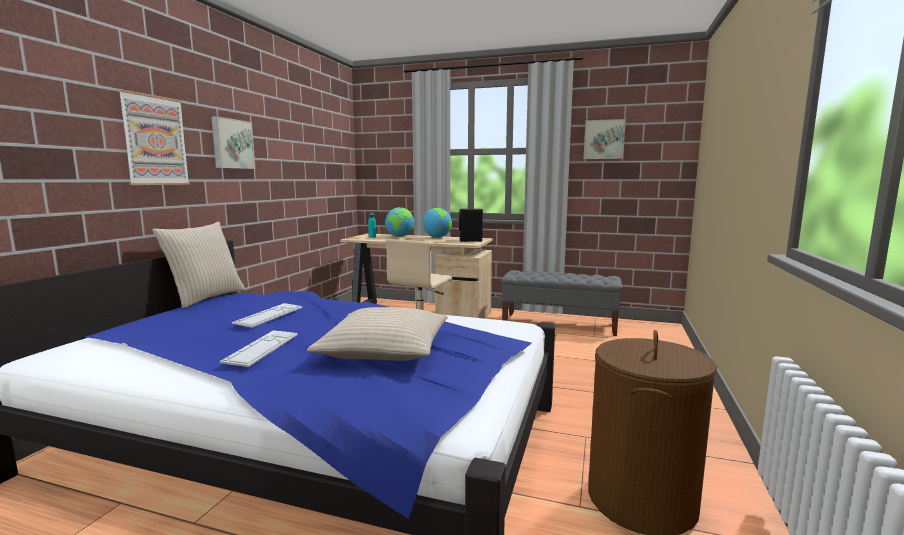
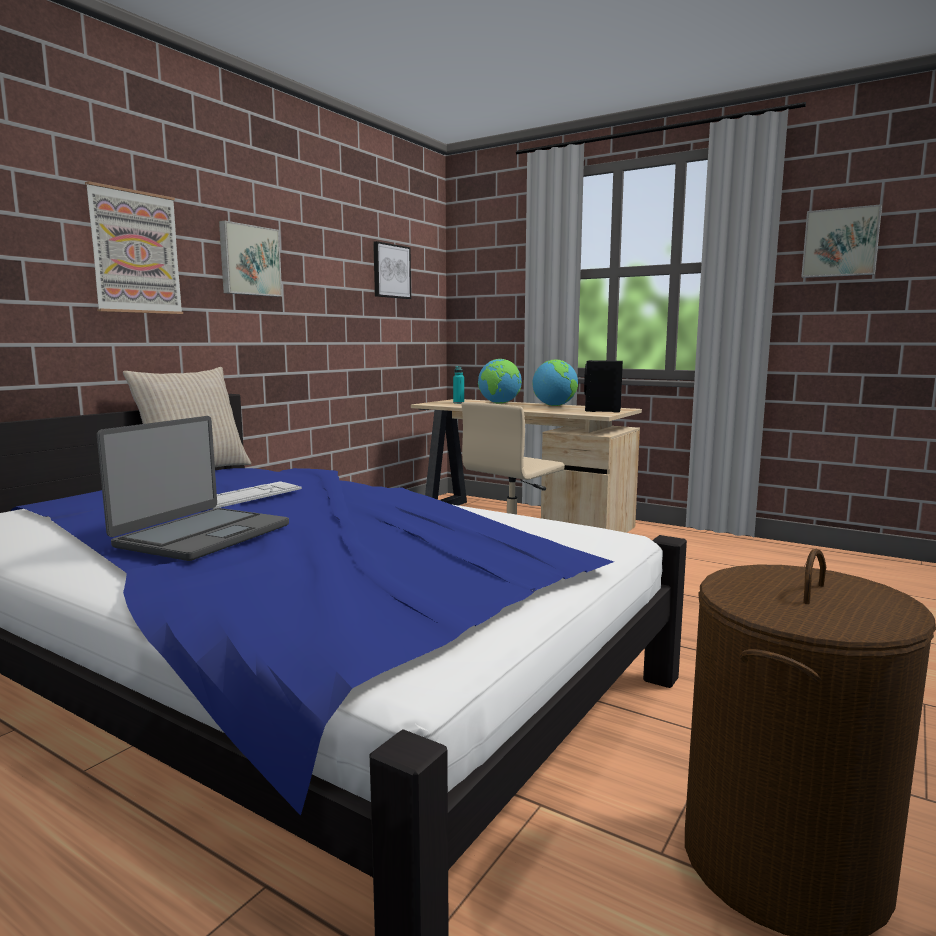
camera: 15 degrees right, 0 degrees up
keyboard [220,330,298,367] -> laptop [97,416,289,561]
beige pillow [307,307,448,361] -> none
grey bench [501,270,622,336] -> none
none -> picture [373,241,411,299]

